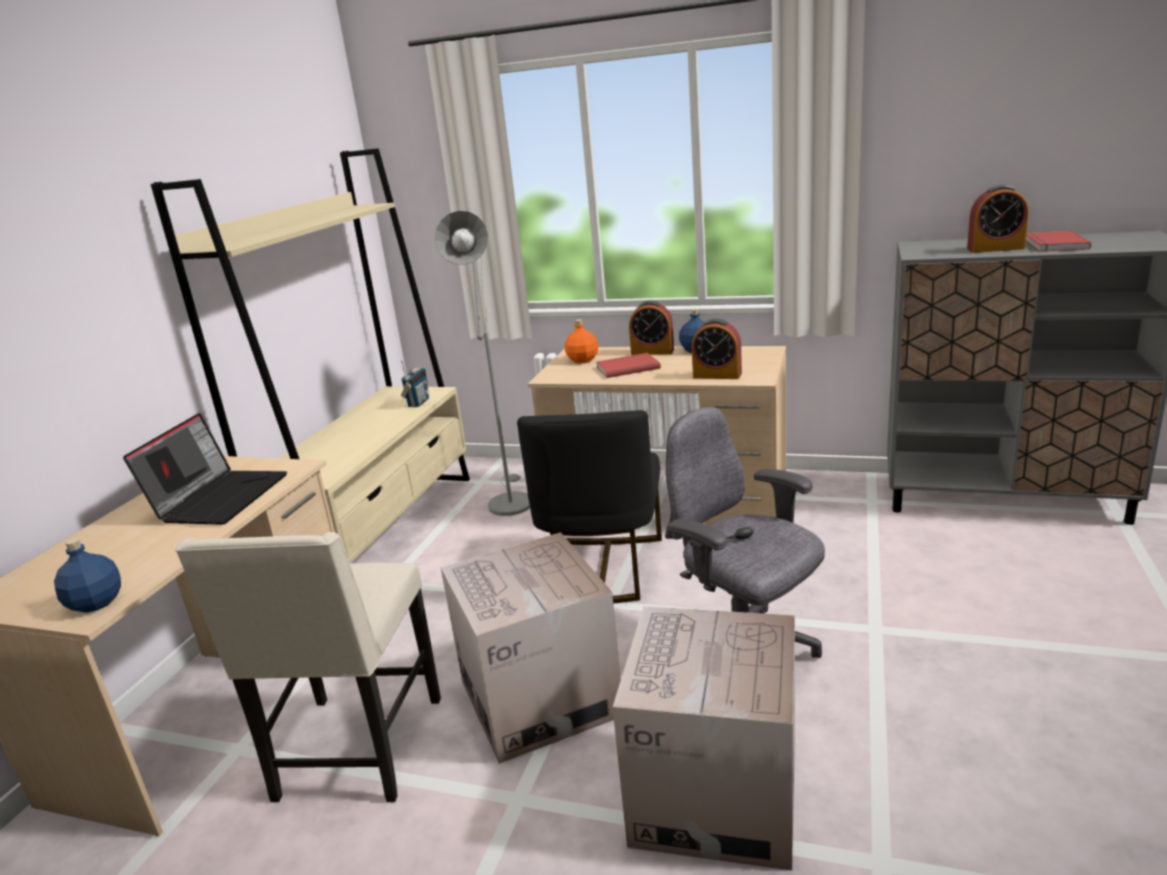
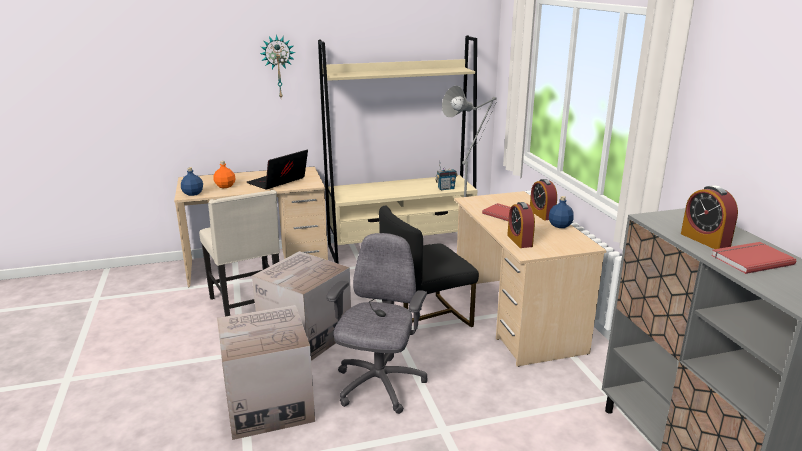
camera: 55 degrees right, 0 degrees up
laptop [123,413,287,525] -> laptop turned 150 degrees clockwise [247,150,308,190]
beige chair [175,532,441,802] -> beige chair turned 90 degrees counterclockwise [199,190,280,316]
orange bottle [565,319,599,363] -> orange bottle moved to [213,161,235,188]
none -> wall clock [260,34,295,98]

